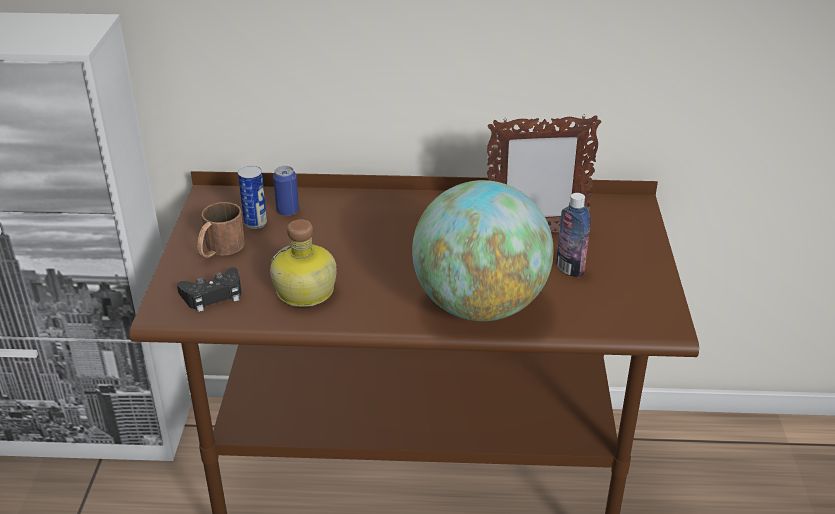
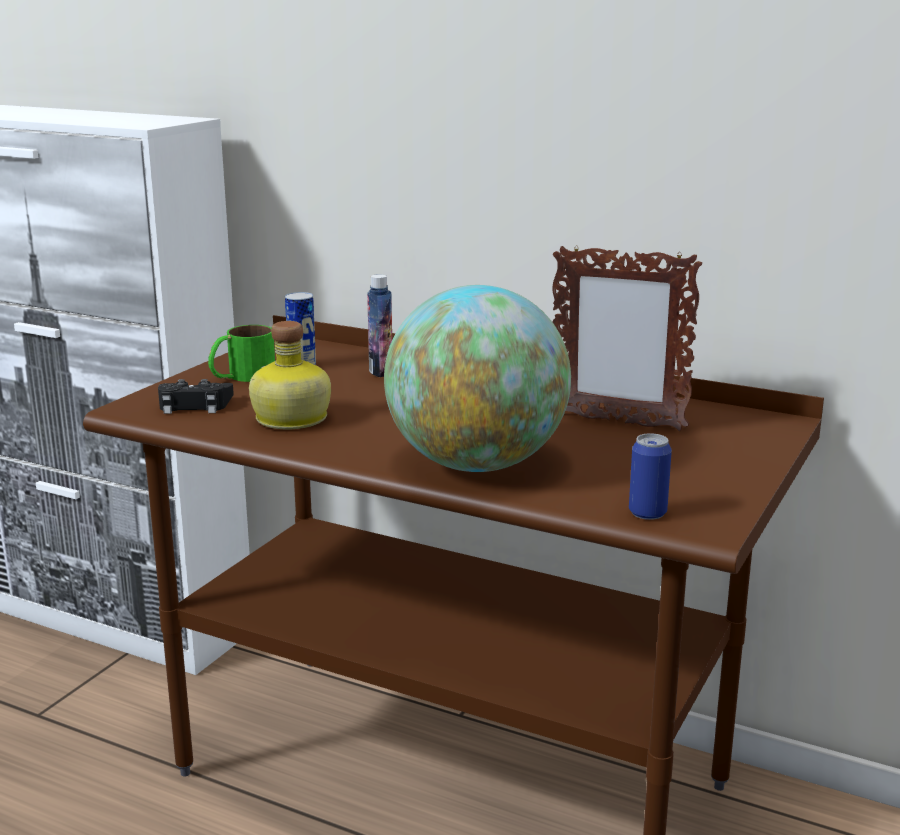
camera: 25 degrees right, 15 degrees down
brown mug [197,202,245,258] -> green mug [208,325,275,382]
can [273,166,299,216] -> can moved to [629,433,672,520]
bottle [556,193,590,277] -> bottle moved to [367,274,392,377]

